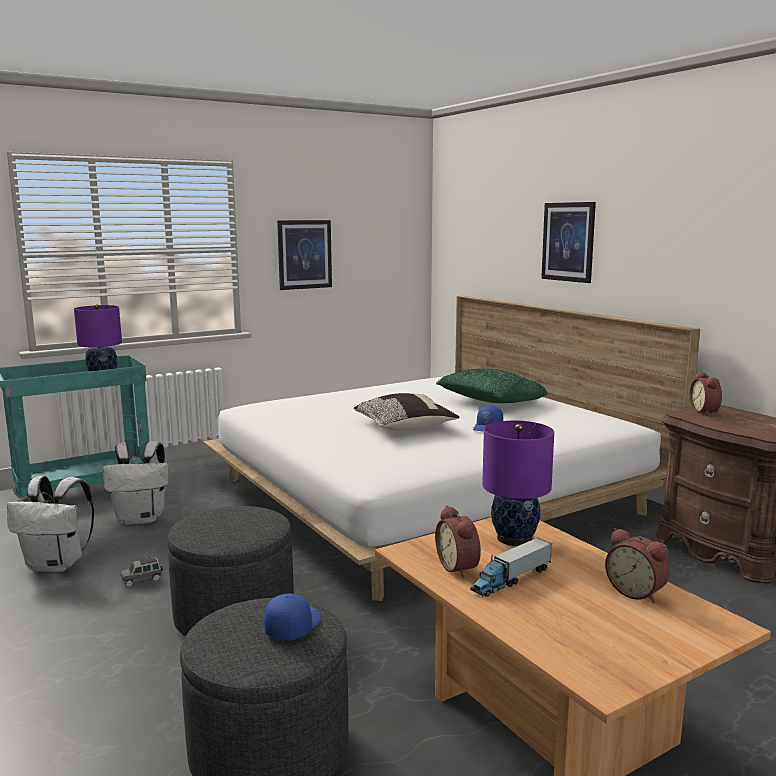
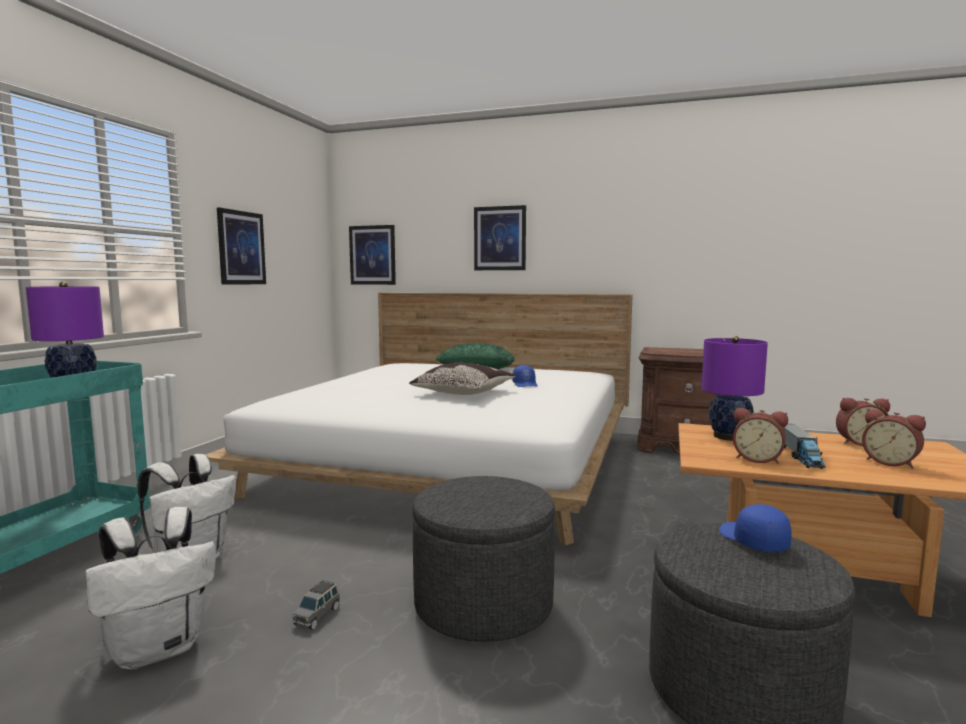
camera: 40 degrees left, 5 degrees down
alarm clock [689,371,722,416] -> alarm clock moved to [862,409,926,469]
none -> picture [349,225,396,285]

